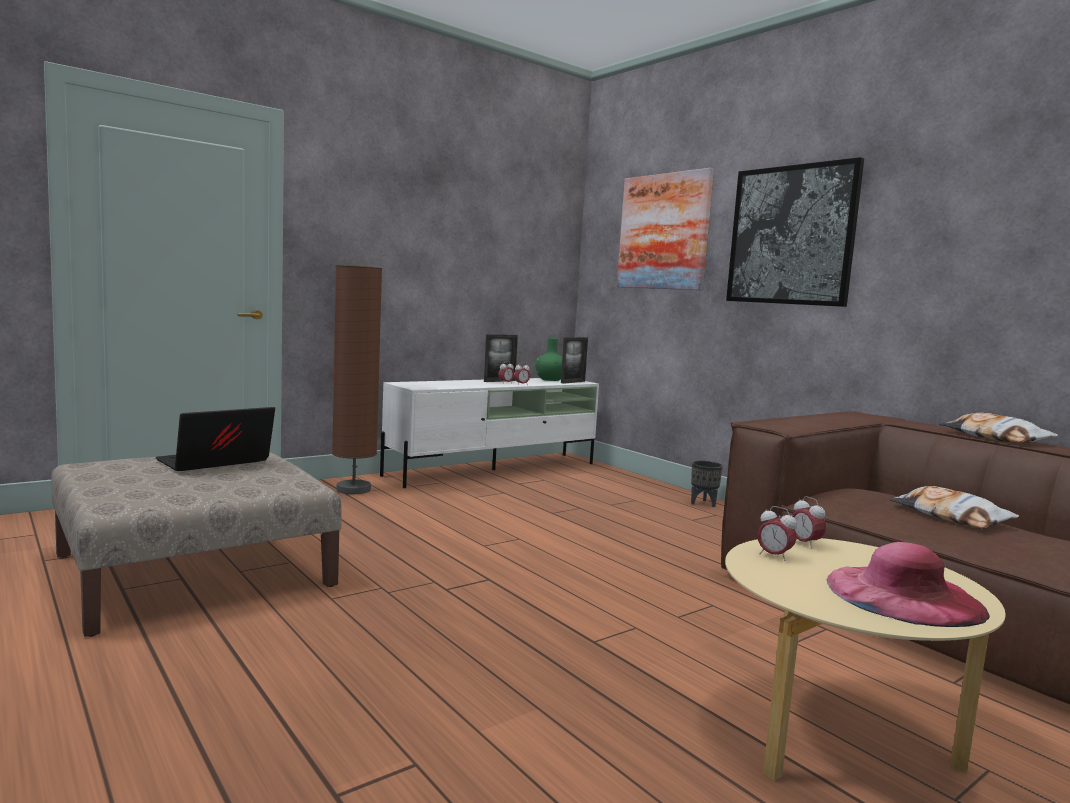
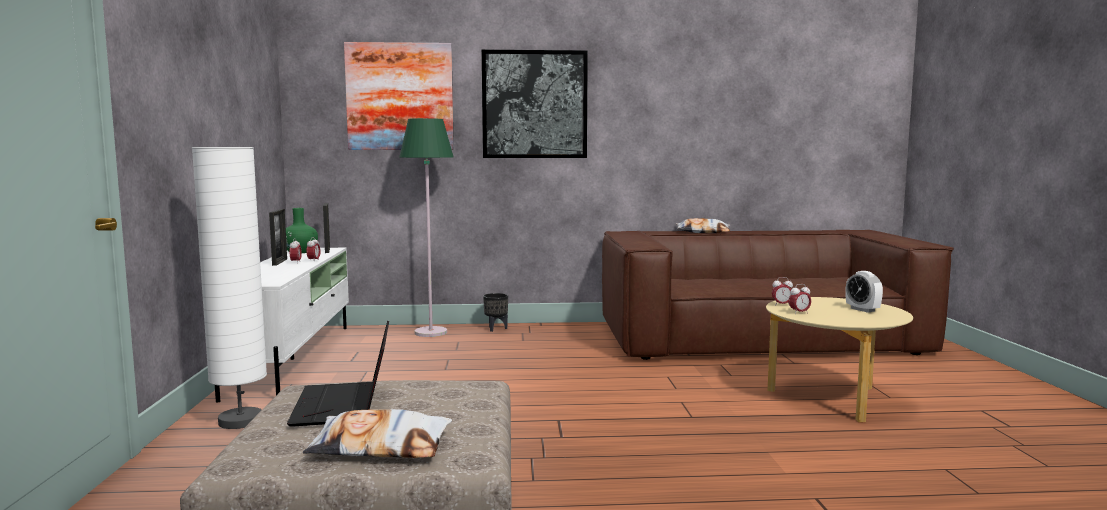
camera: 55 degrees left, 0 degrees up
brown floor lamp [332,265,382,494] -> white floor lamp [192,147,267,429]
pink hat [827,542,990,627] -> alarm clock [845,271,883,313]
pillow [889,486,1019,529] -> pillow moved to [303,409,452,458]
none -> green floor lamp [399,118,453,337]

